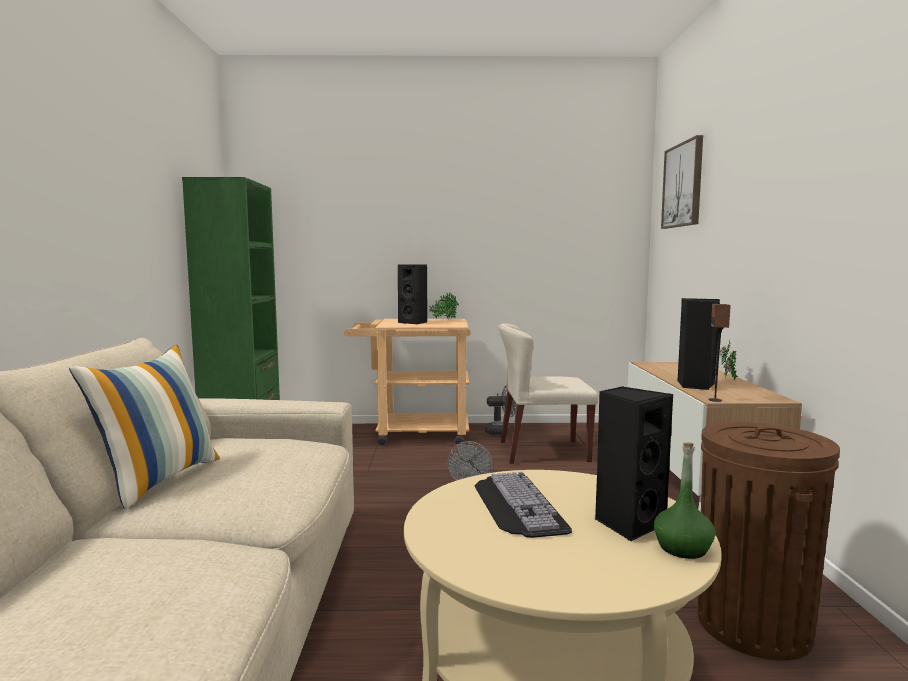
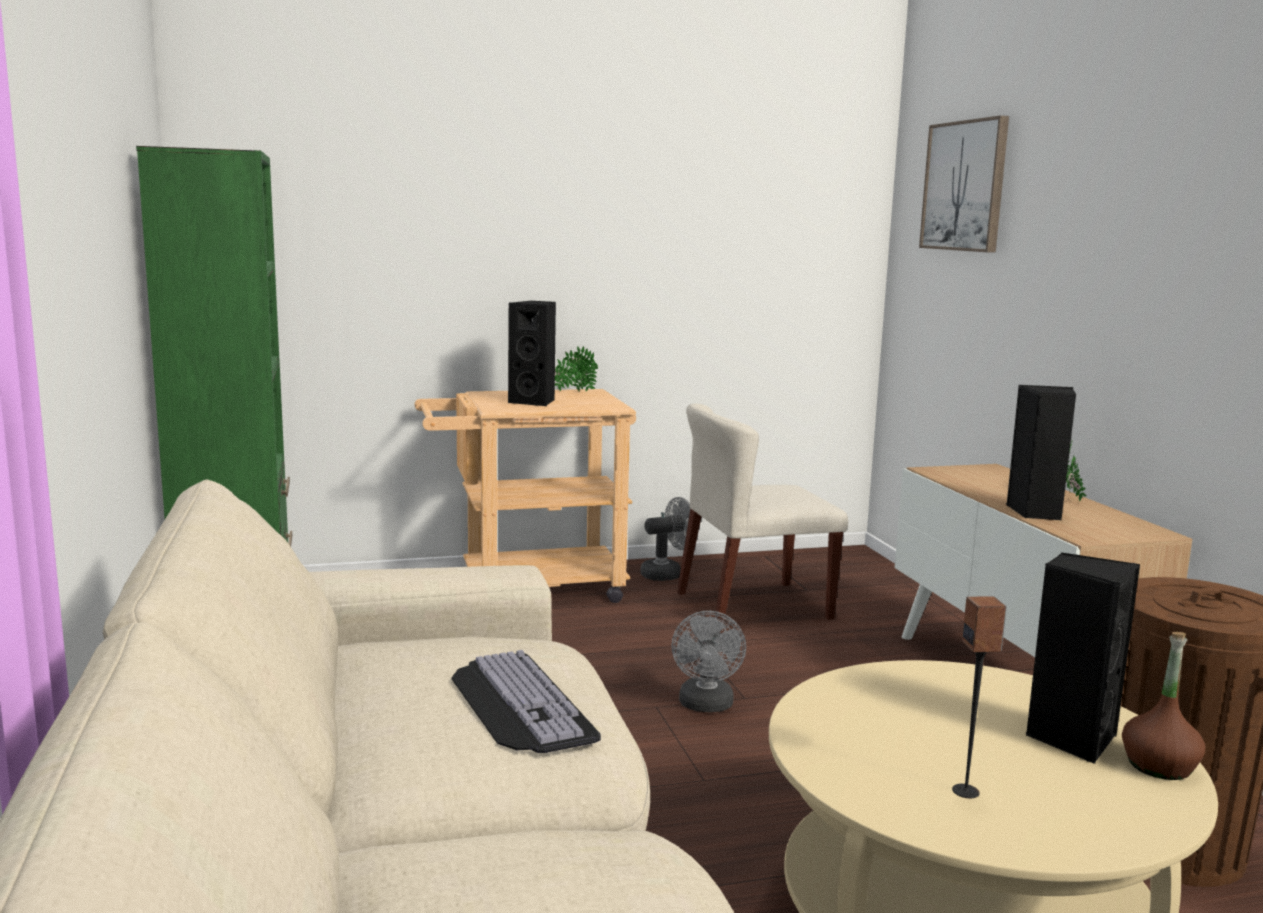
camera: 15 degrees left, 5 degrees up
pillow [69,345,220,509] -> none
keyboard [474,472,572,538] -> keyboard moved to [452,650,601,753]
green bottle [654,443,716,559] -> brown bottle [1122,632,1205,780]
speaker [708,304,731,402] -> speaker moved to [952,596,1007,798]

